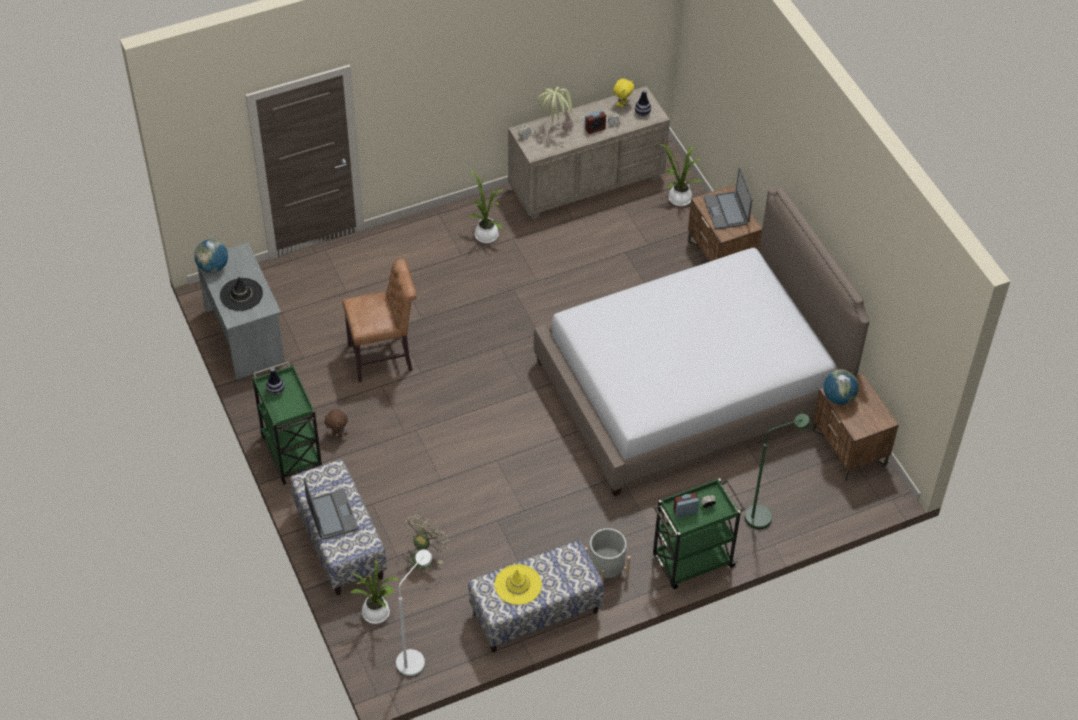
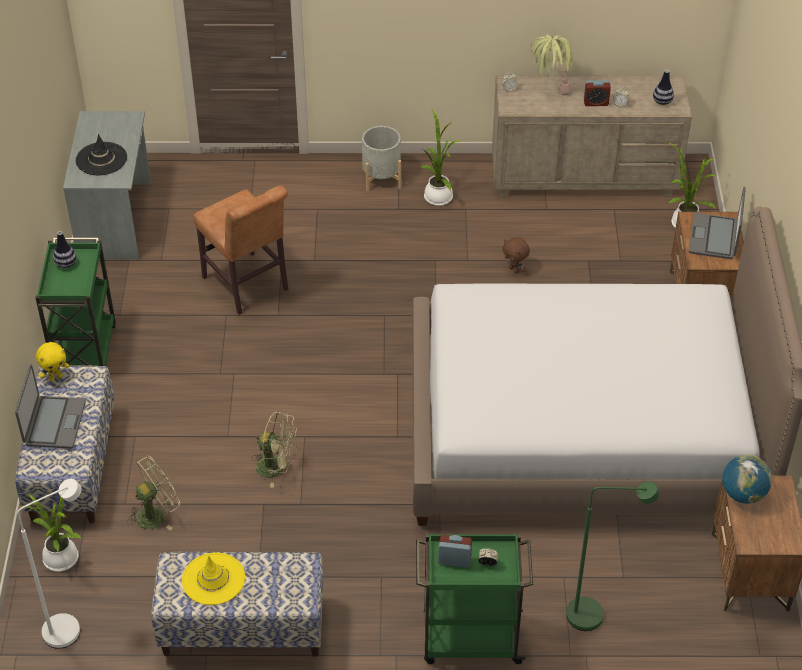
camera: 25 degrees right, 5 degrees down
globe [194,239,228,273] -> none
brown plush toy [325,409,348,438] -> brown plush toy moved to [502,237,530,274]
brown chair [342,258,417,382] -> brown chair turned 45 degrees clockwise [193,185,289,315]
grey planter [585,528,630,583] -> grey planter moved to [362,126,401,192]
yellow plush toy [613,79,634,108] -> yellow plush toy moved to [36,342,69,381]
none -> green fan [251,411,298,488]

